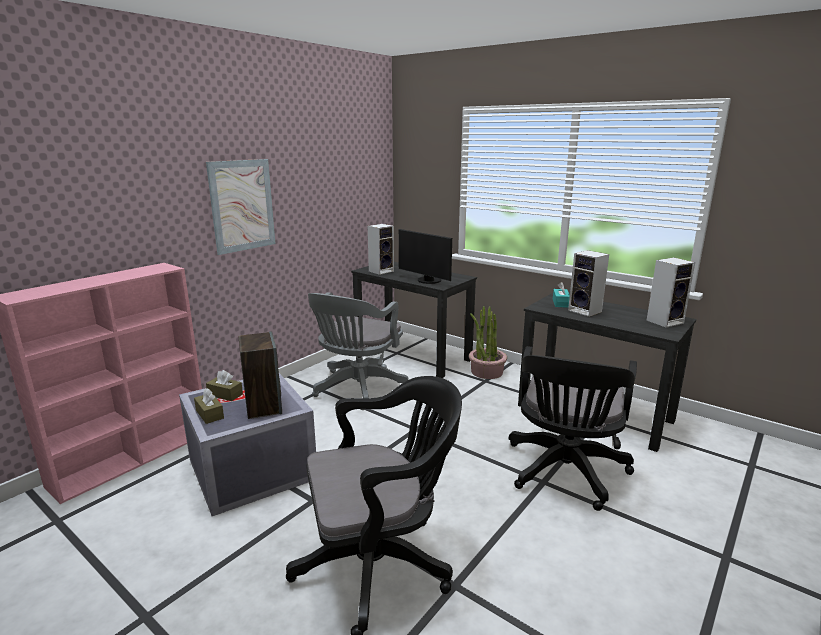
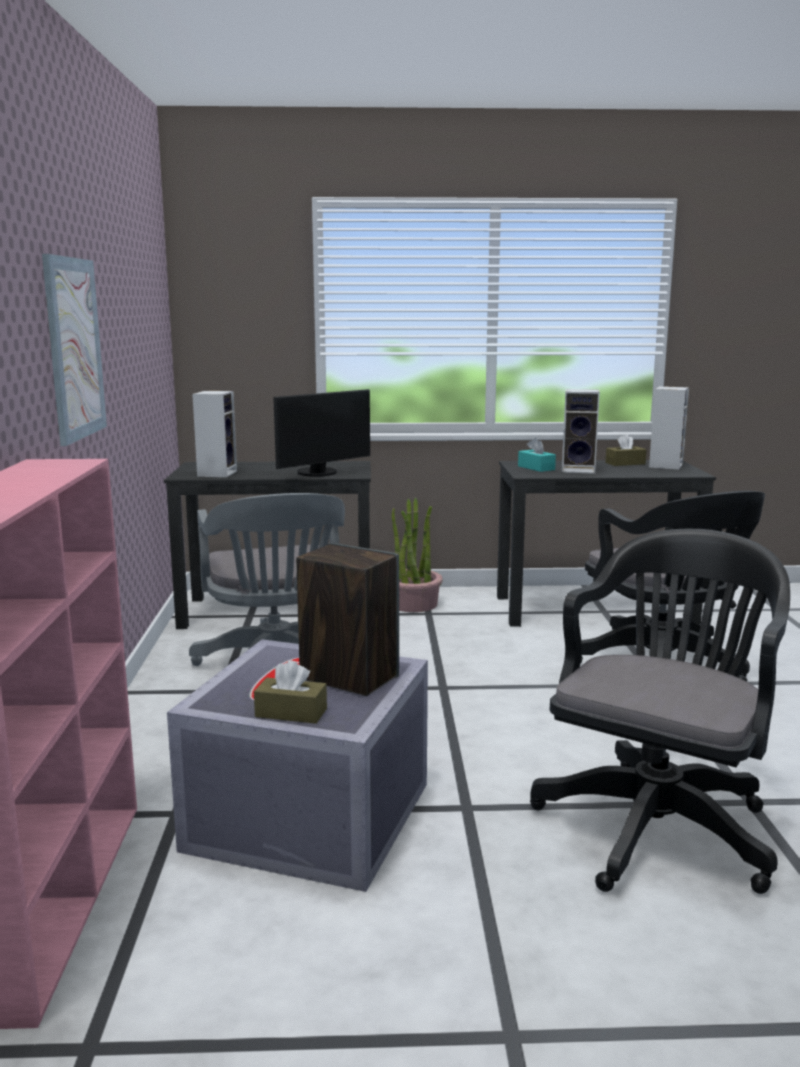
camera: 40 degrees left, 5 degrees down
brown tissue box [206,370,243,401] -> brown tissue box moved to [606,434,647,466]
monitor [399,229,452,284] -> monitor turned 45 degrees counterclockwise [273,389,370,477]

